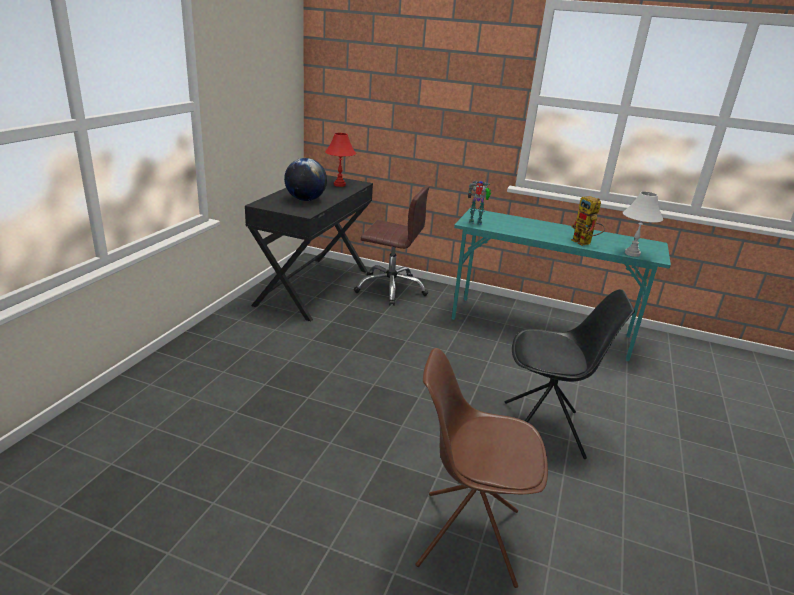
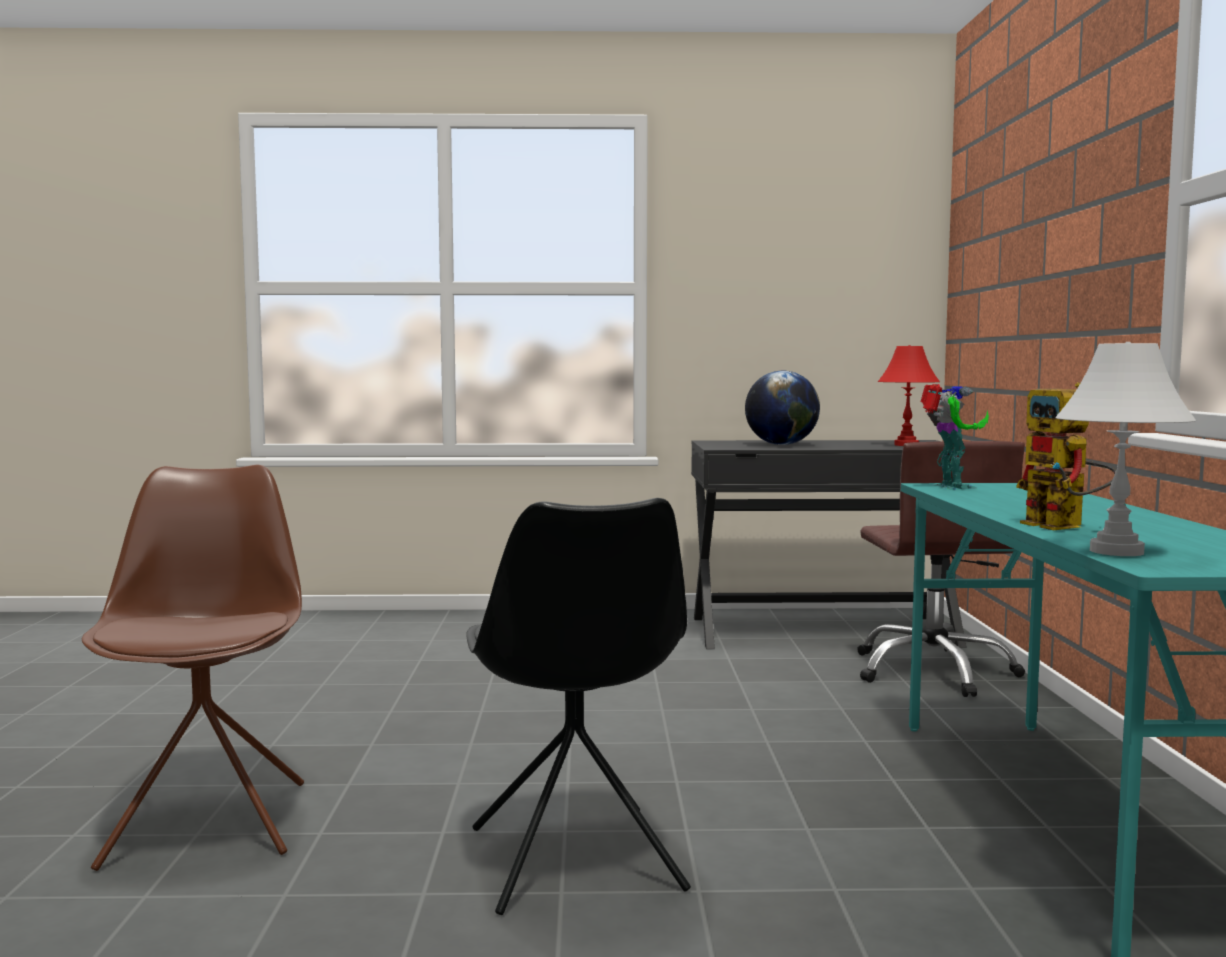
camera: 70 degrees right, 20 degrees down
toy robot [571,196,605,246] -> toy robot turned 60 degrees counterclockwise [1016,382,1116,530]

